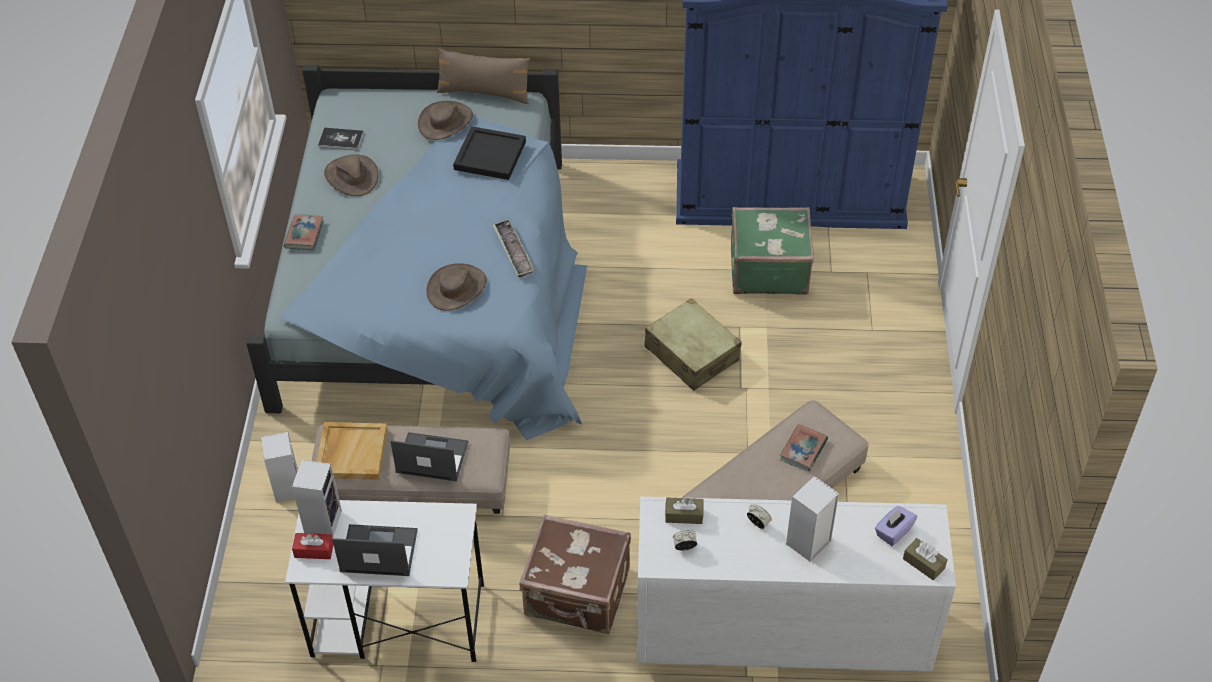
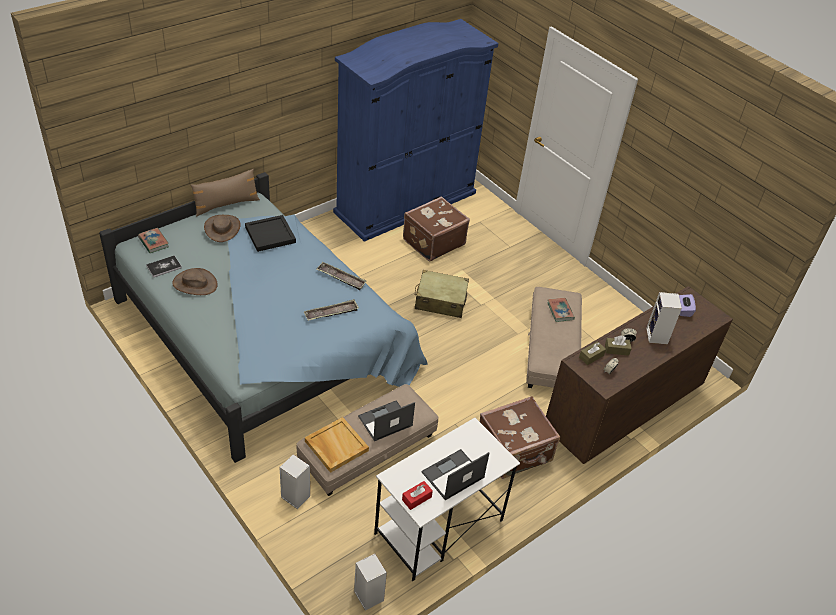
camera: 45 degrees left, 5 degrees down
book [284,214,323,250] -> book moved to [138,228,169,253]
speaker [292,460,342,537] -> speaker moved to [354,554,387,611]
brown hat [426,263,487,311] -> tray [304,299,359,321]
white dresser [637,497,956,672] -> brown dresser [546,286,733,464]
green suitcase [731,207,814,295] -> brown suitcase [403,196,470,261]
brown tissue box [903,538,947,581] -> brown tissue box moved to [605,336,632,356]

